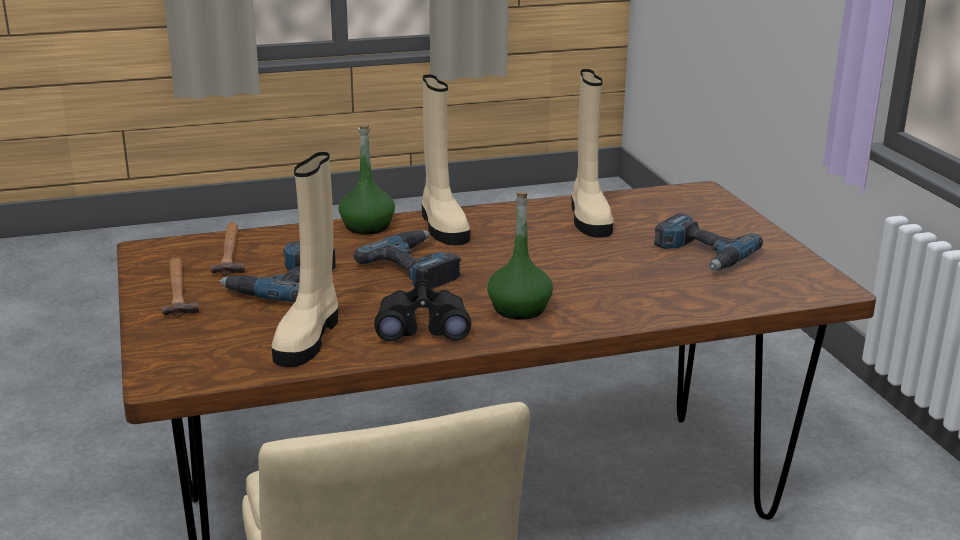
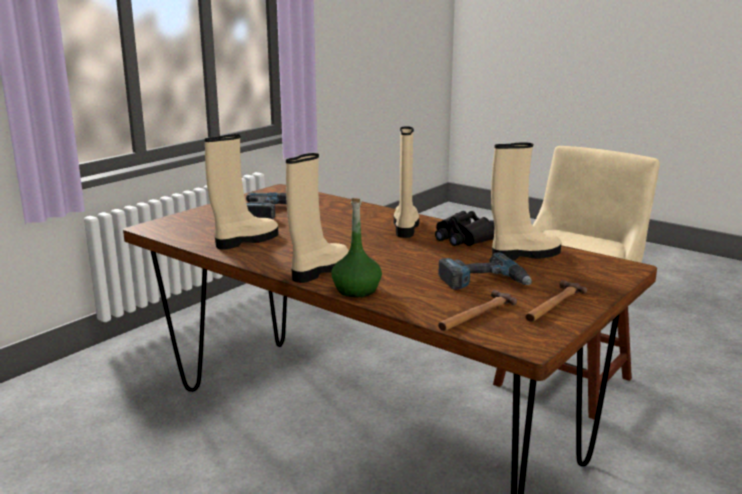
camera: 125 degrees left, 5 degrees down
power drill [354,230,462,289] -> none
green bottle [487,192,553,320] -> beige boot [394,127,419,238]

